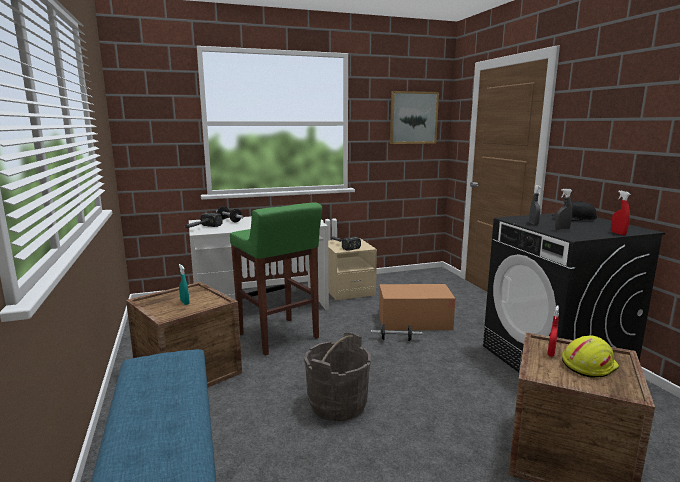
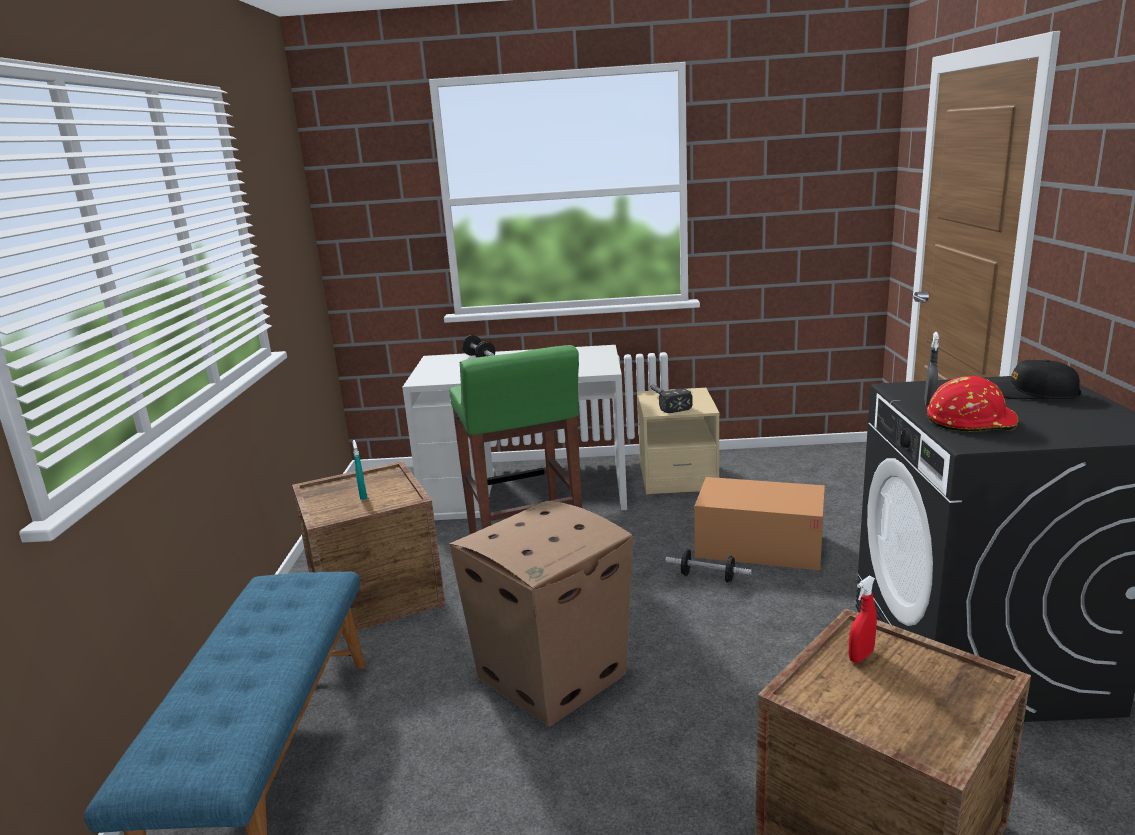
camera: 20 degrees right, 5 degrees up
hammer [185,213,223,228] -> none
grey bucket [304,332,371,421] -> cardboard box [449,501,633,727]
picture [390,91,439,144] -> none
grey spray bottle [555,189,572,230] -> red hard hat [927,376,1019,432]
yellow hard hat [562,335,619,378] -> none
red spray bottle [611,191,631,235] -> none

